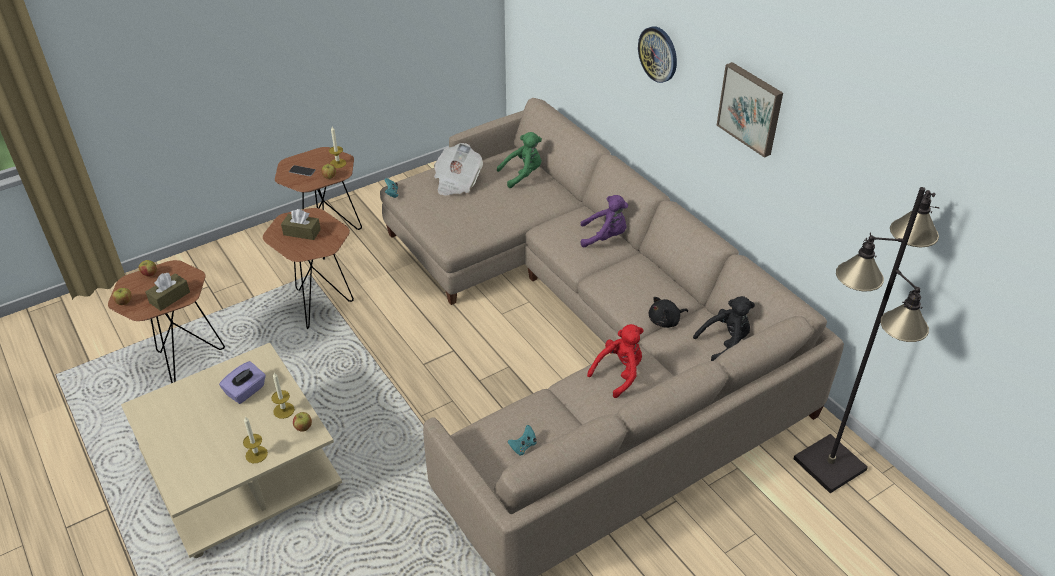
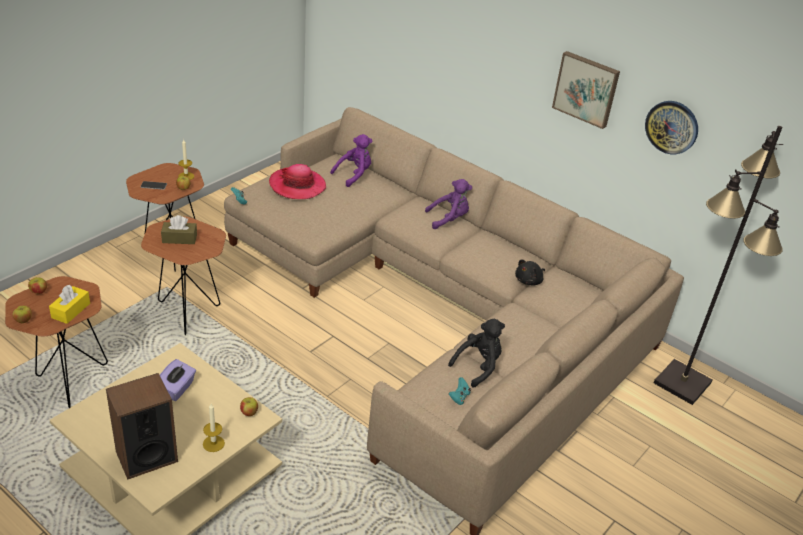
camera: 20 degrees left, 5 degrees down
brown tissue box [146,273,190,311] -> yellow tissue box [49,285,90,324]
candle [271,373,295,419] -> none
newspaper [434,143,483,196] -> hat [269,164,326,199]
green plush toy [497,132,542,188] -> purple plush toy [330,134,372,187]
red plush toy [587,324,644,398] -> none
wall clock [638,26,677,83] -> wall clock moved to [645,101,698,154]
black plush toy [693,296,755,361] -> black plush toy moved to [448,319,505,387]
none -> speaker [106,373,178,480]

